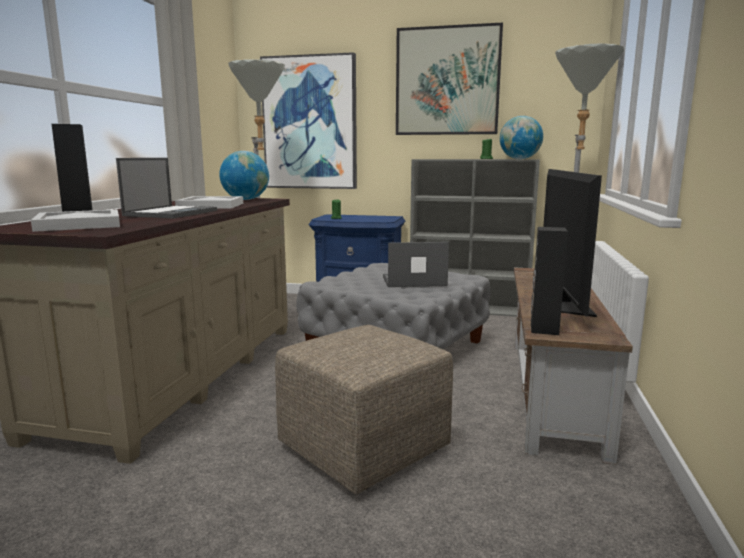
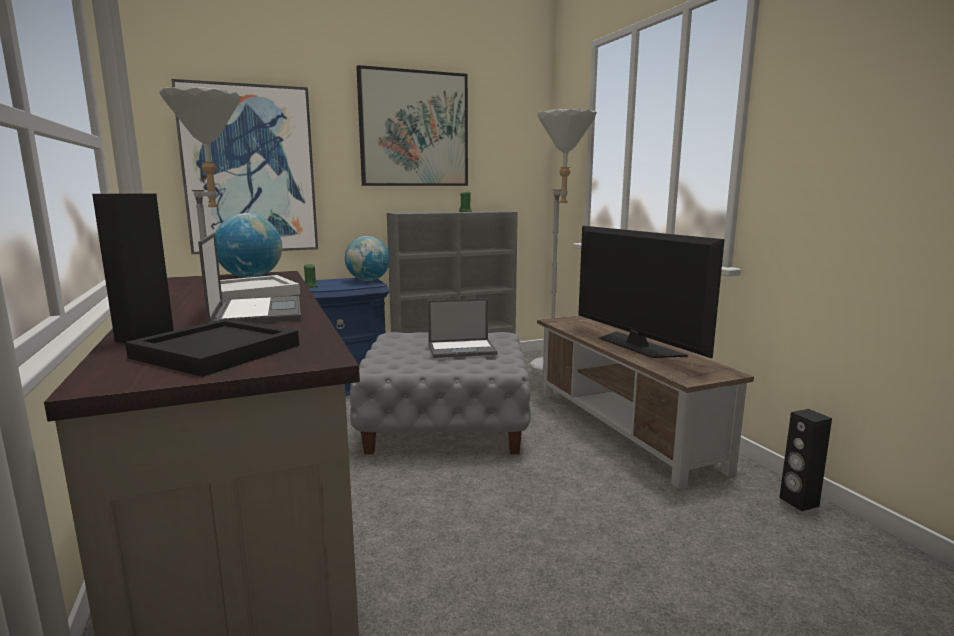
camera: 35 degrees left, 0 degrees up
white tray [31,209,120,232] -> black tray [125,319,299,377]
beige ottoman [275,325,453,494] -> none
laptop [383,242,449,287] -> laptop turned 150 degrees counterclockwise [428,298,498,358]
globe [500,116,543,159] -> globe moved to [345,236,390,281]
black speaker [531,227,568,335] -> black speaker moved to [779,409,832,511]

